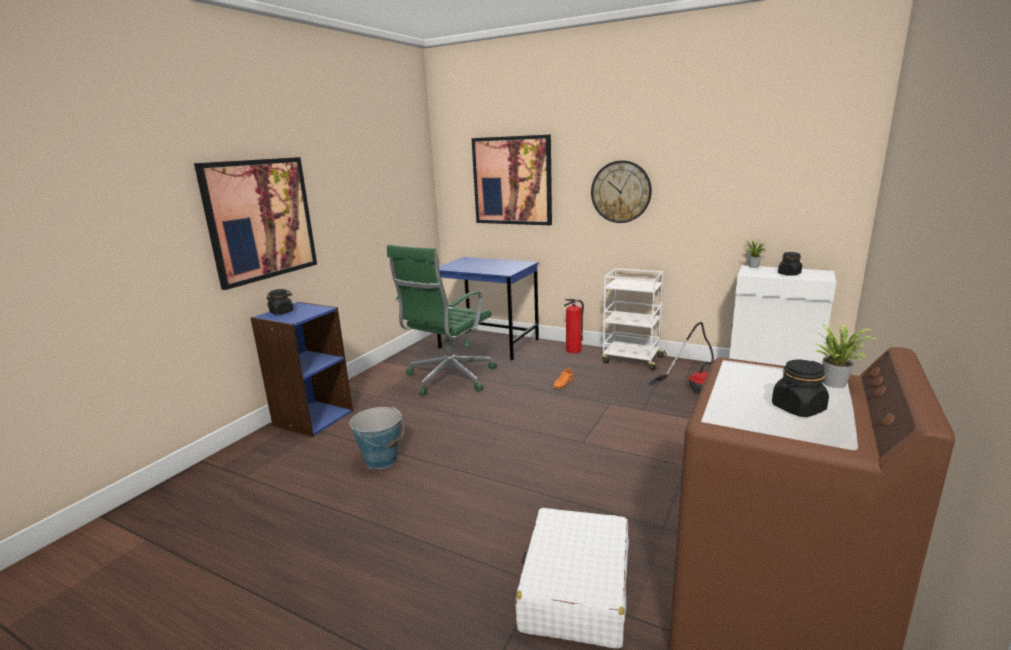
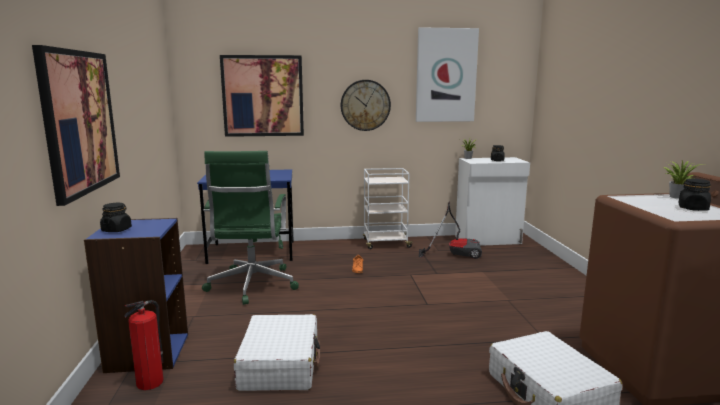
camera: 35 degrees left, 5 degrees down
bucket [349,406,404,469] -> white suitcase [234,314,320,391]
fire extinguisher [564,299,584,353] -> fire extinguisher moved to [125,300,163,390]
none -> picture [416,27,479,122]

